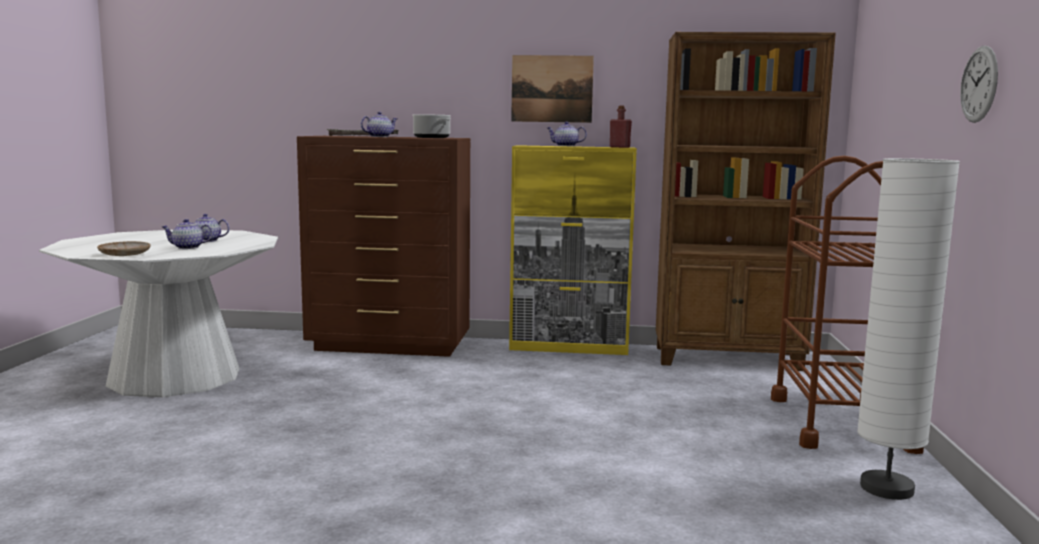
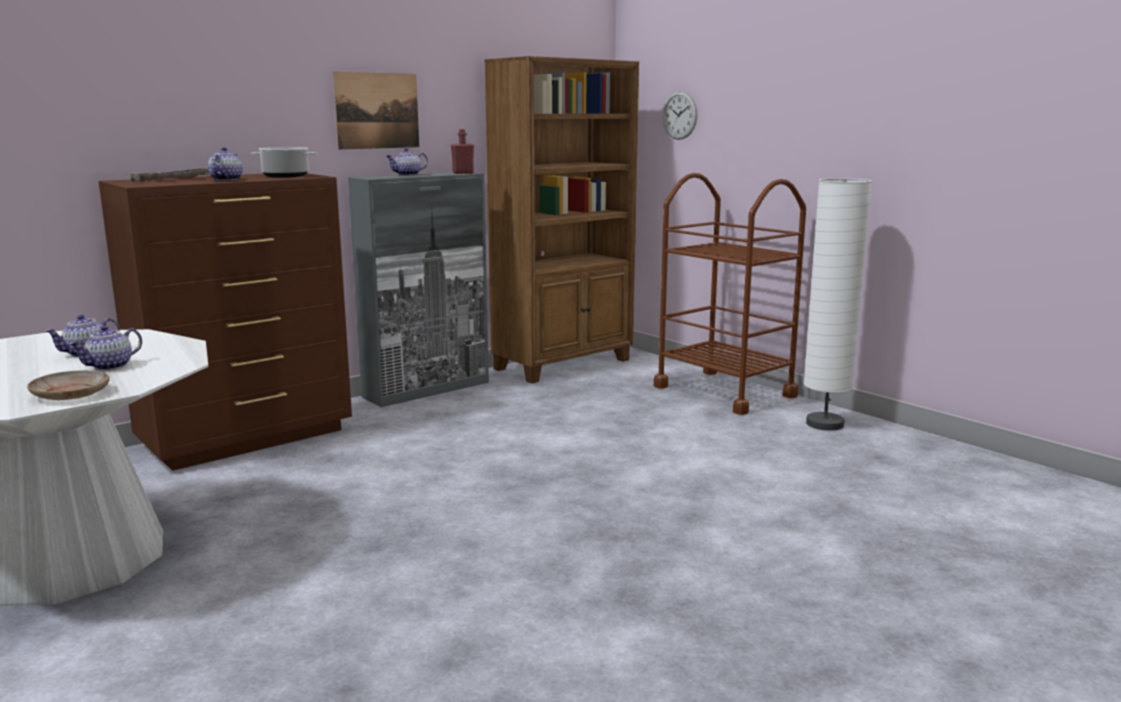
camera: 45 degrees left, 5 degrees up
yellow cabinet [509,145,637,355] -> grey cabinet [348,172,489,407]
wall clock [960,46,998,123] -> wall clock moved to [662,91,698,140]

